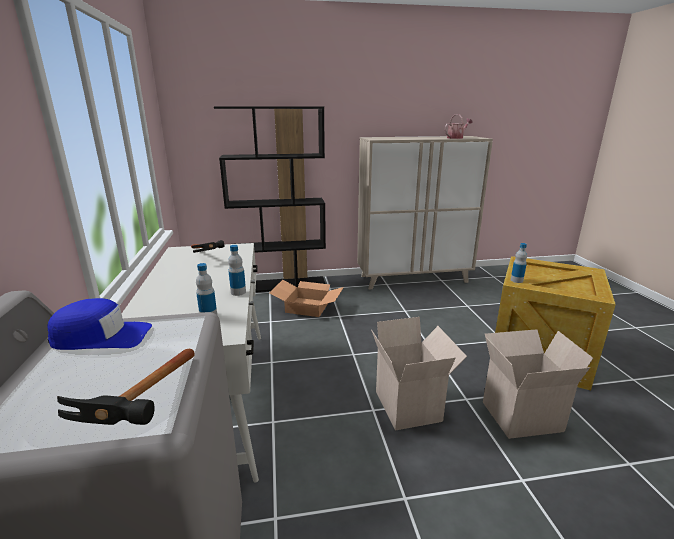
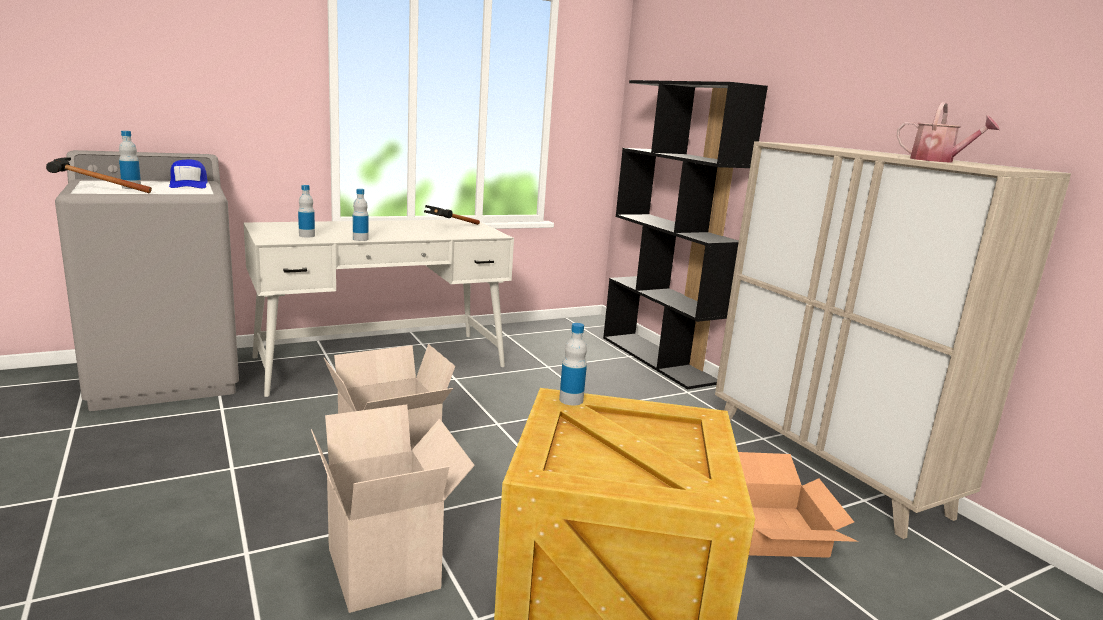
camera: 70 degrees right, 5 degrees down
cardboard box [270,280,344,317] -> cardboard box moved to [738,452,858,558]
none -> bottle [119,131,141,189]

